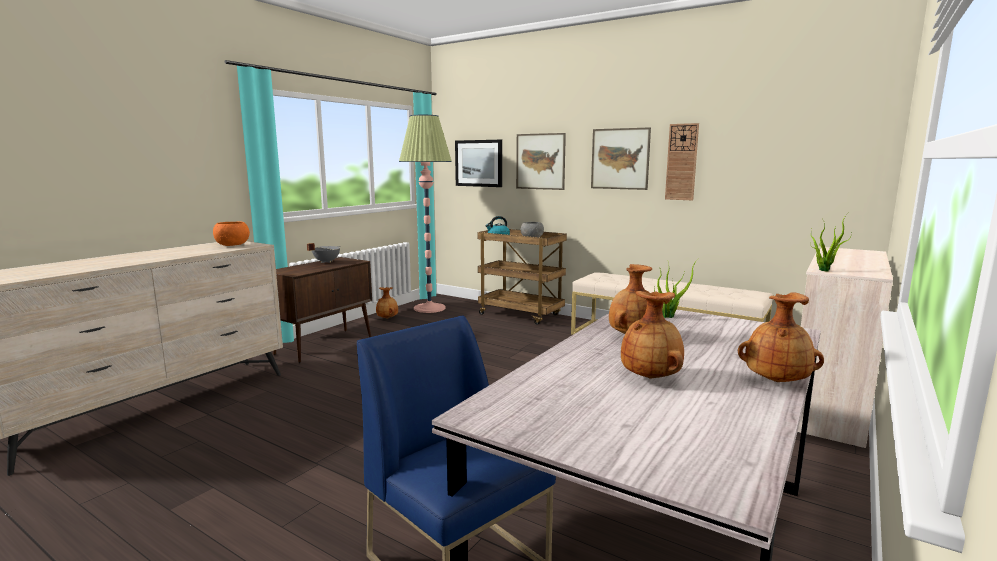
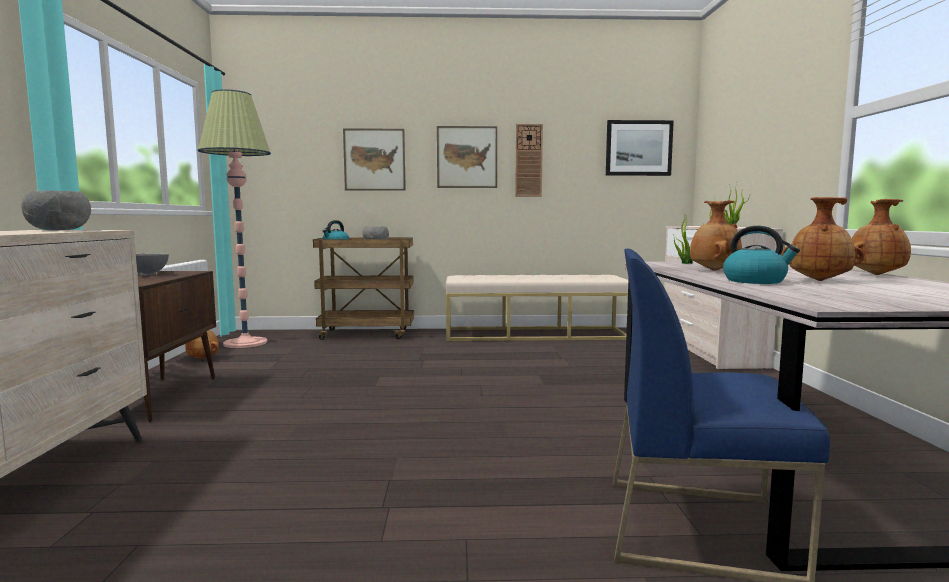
camera: 35 degrees left, 5 degrees down
orange bowl [213,222,250,246] -> grey bowl [21,190,91,231]
picture [455,140,502,187] -> picture moved to [606,120,674,176]
none -> kettle [723,226,800,284]

